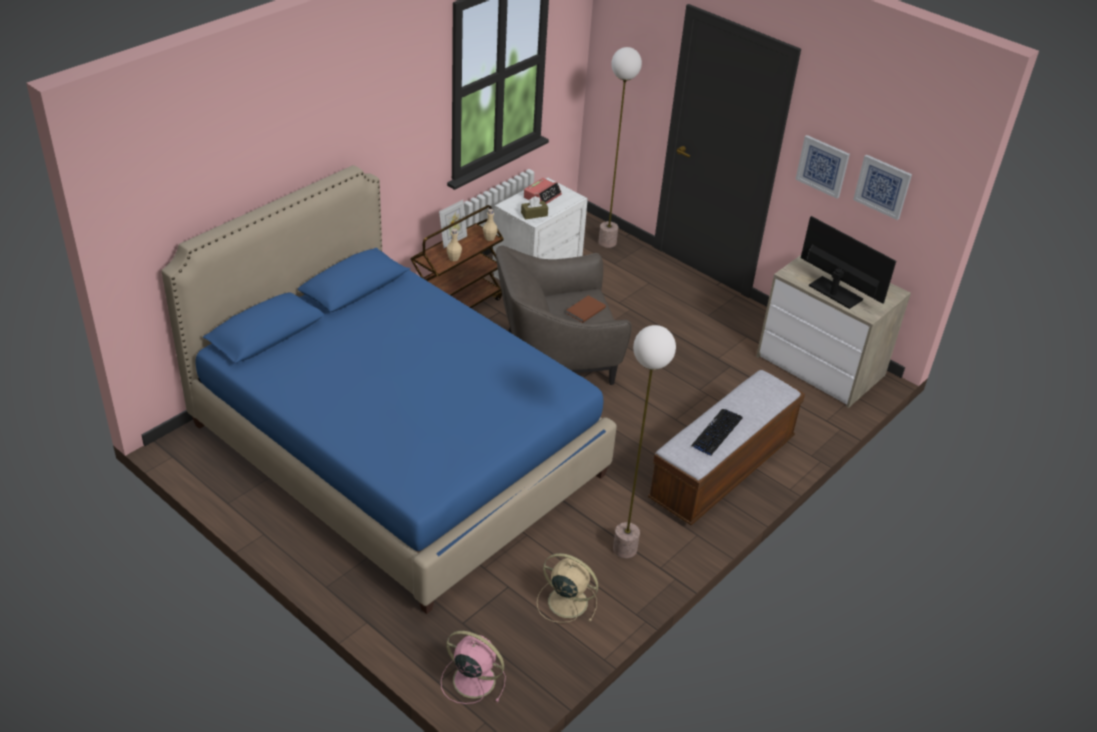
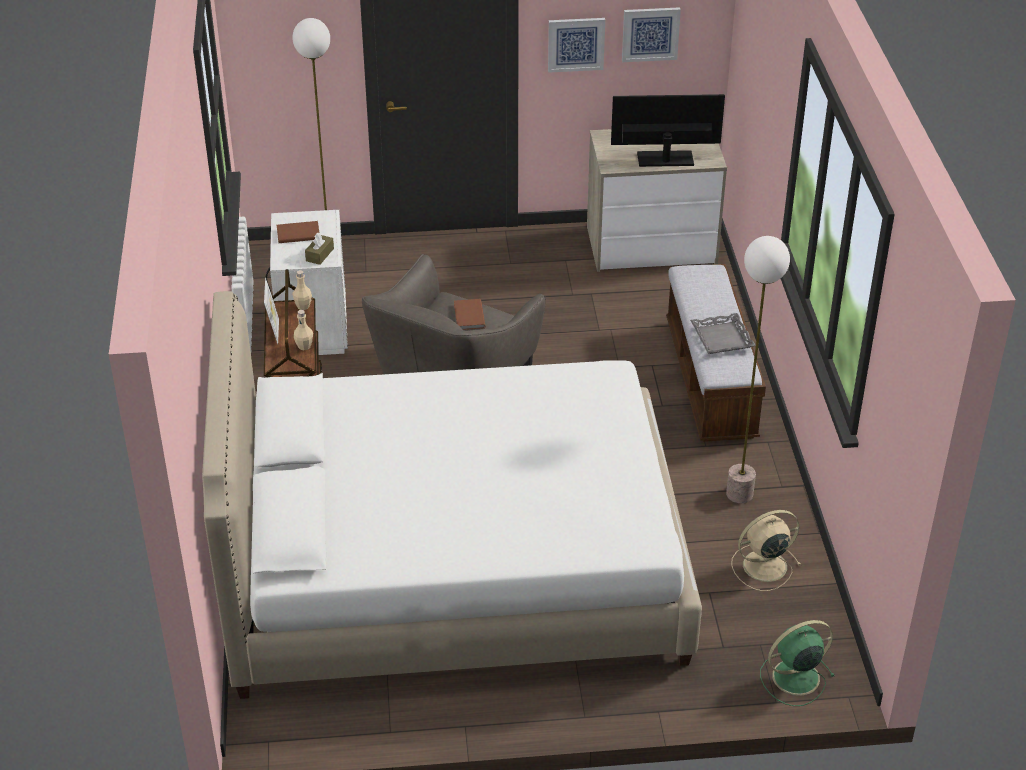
camera: 45 degrees left, 0 degrees up
blue bed [161,165,617,614] -> white bed [202,291,702,699]
pink fan [441,631,506,704] -> green fan [760,620,834,706]
alarm clock [524,178,562,204] -> brown book [277,221,319,243]
keyboard [691,409,742,455] -> grey tray [690,313,756,354]

